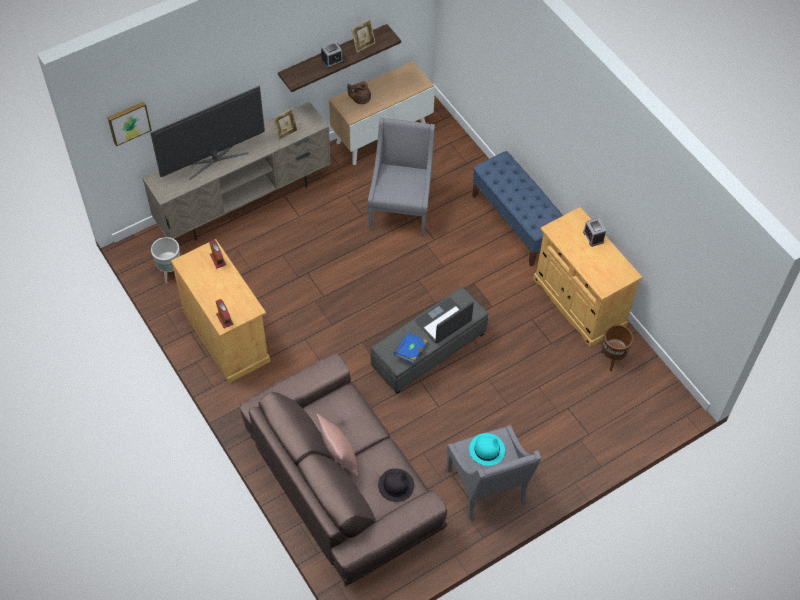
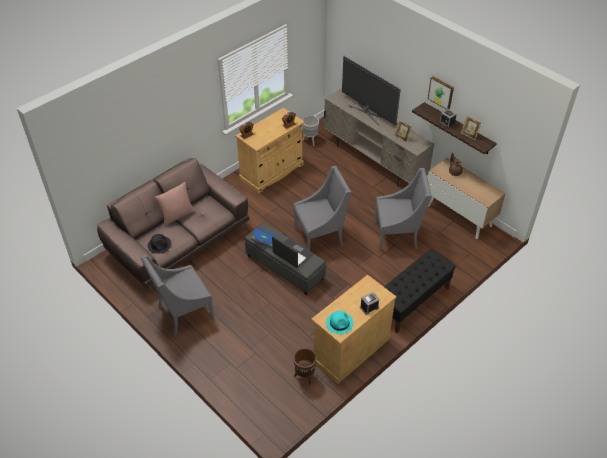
camera: 80 degrees right, 10 degrees down
picture [107,102,152,146] -> picture moved to [428,76,454,110]
turquoise hat [469,433,505,466] -> turquoise hat moved to [326,311,353,334]
blue bench [472,151,564,266] -> black bench [384,249,456,333]
none -> grey armchair [293,166,351,251]

